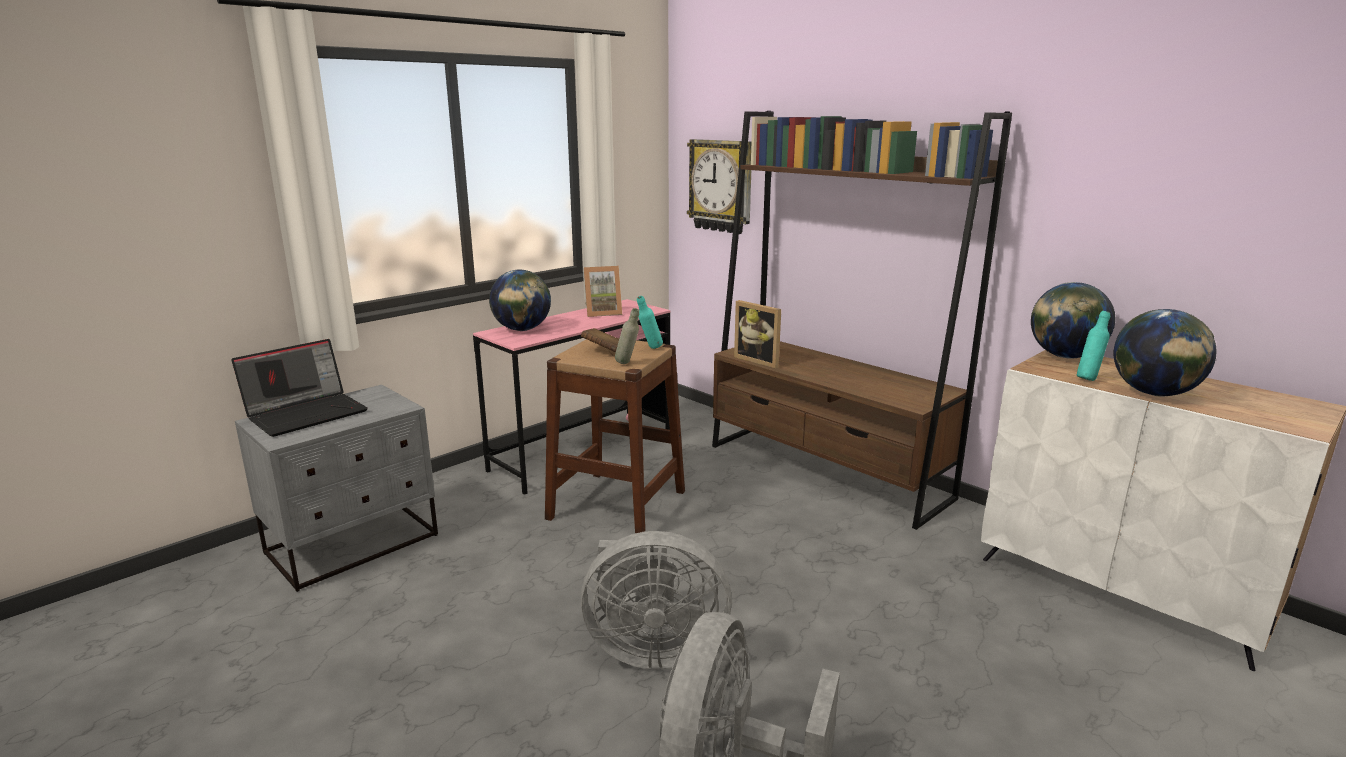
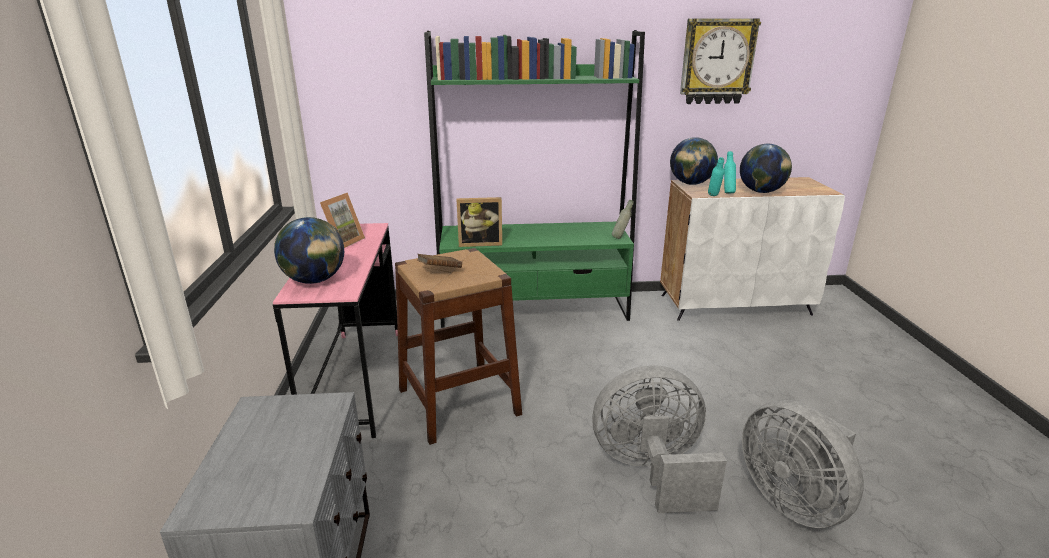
camera: 50 degrees left, 5 degrees up
laptop [231,339,368,437] -> none
grey fan [581,531,732,670] -> grey fan turned 135 degrees counterclockwise [592,365,727,513]
grey bottle [615,308,639,364] -> grey bottle moved to [612,200,634,239]
turquoise bottle [637,296,663,349] -> turquoise bottle moved to [708,157,725,196]
wall clock [687,139,751,234] -> wall clock moved to [680,18,761,104]
brown bookcase [712,111,1012,530] -> green bookcase [424,30,645,328]

